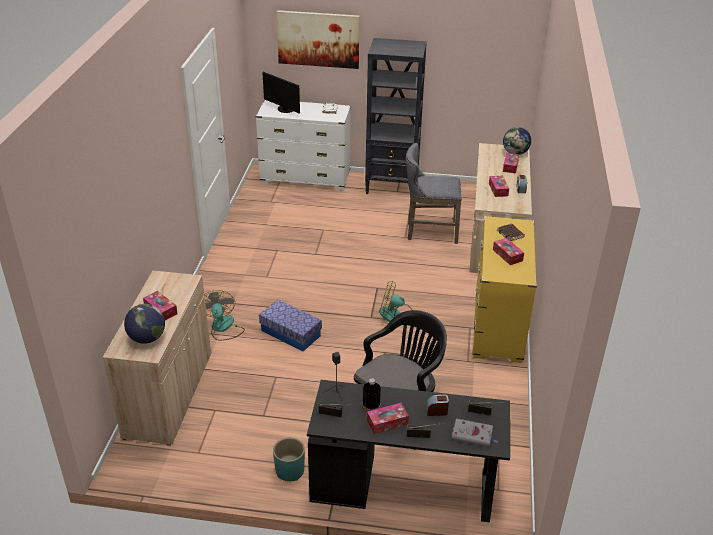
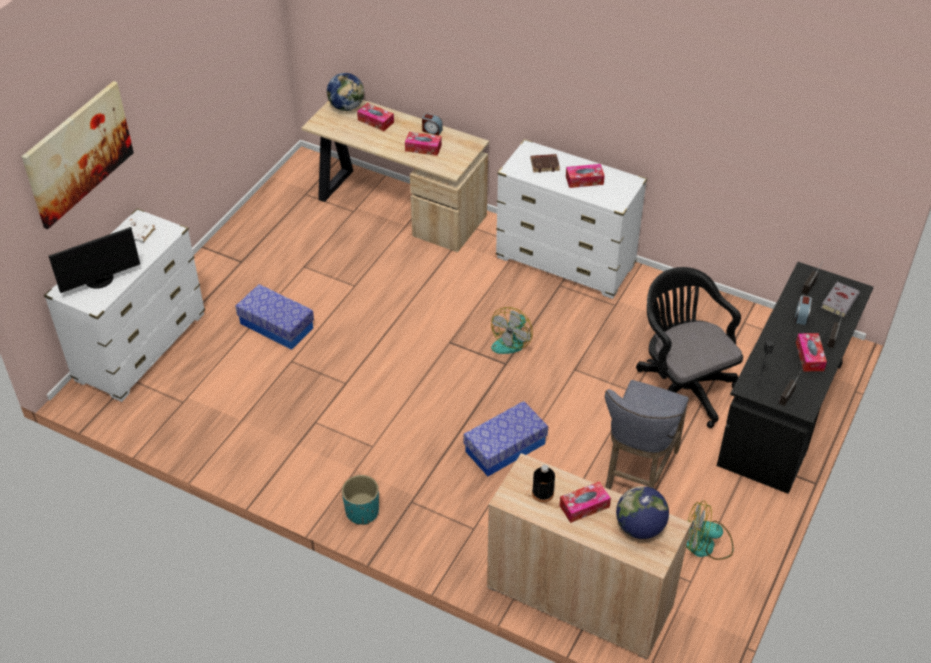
camera: 70 degrees left, 10 degrees up
fan [204,290,245,341] -> fan moved to [686,501,733,560]
turquoise planter [273,438,305,481] -> turquoise planter moved to [342,475,379,525]
black bottle [362,378,381,411] -> black bottle moved to [532,465,555,503]
black bookcase [365,38,427,194] -> none
grey stool [406,143,462,244] -> grey stool moved to [605,380,689,490]
yellow dresser [472,216,537,363] -> white dresser [496,139,647,299]
none -> storage box [235,284,314,350]

